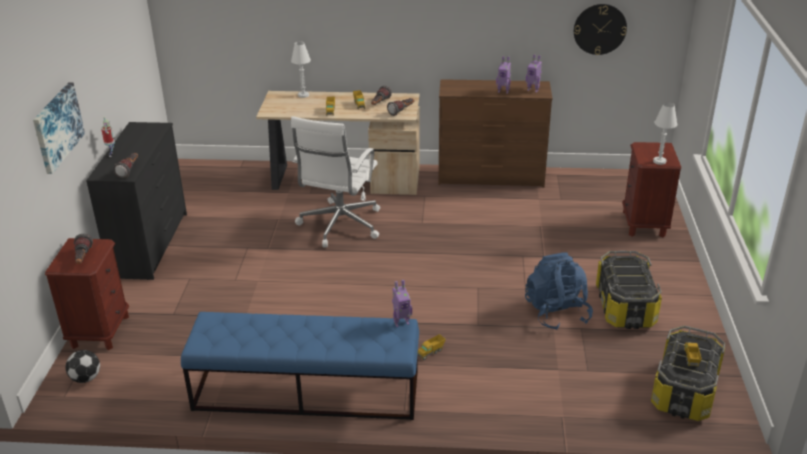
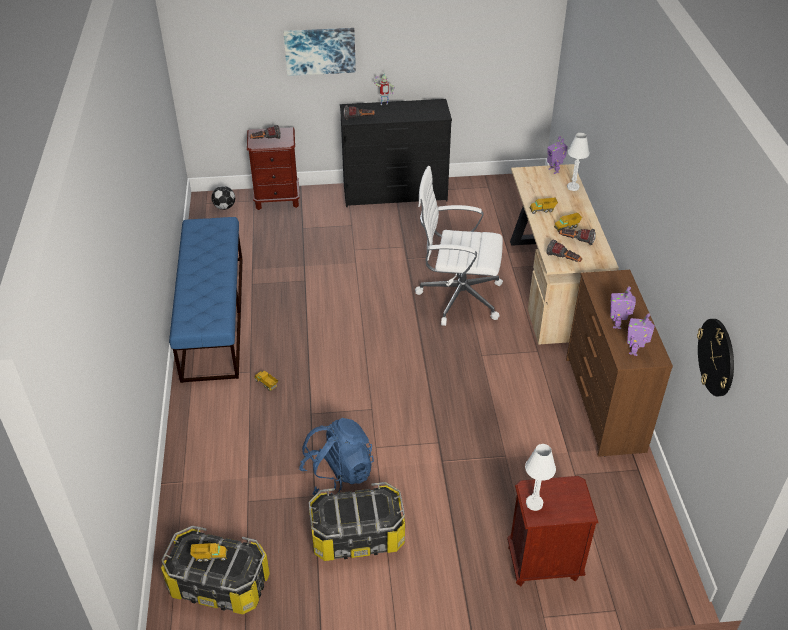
camera: 80 degrees right, 10 degrees up
toy robot [392,280,412,327] -> toy robot moved to [547,136,568,174]

